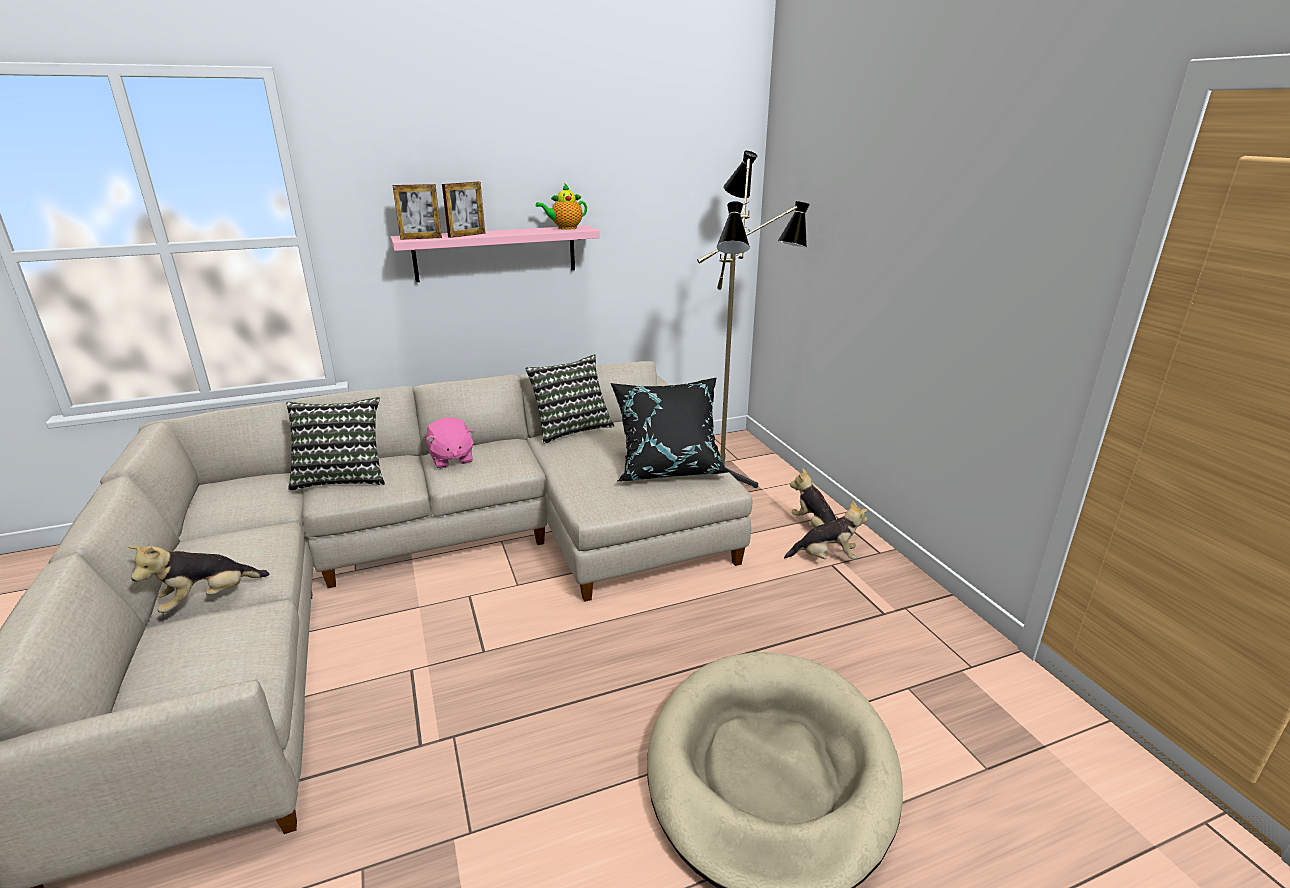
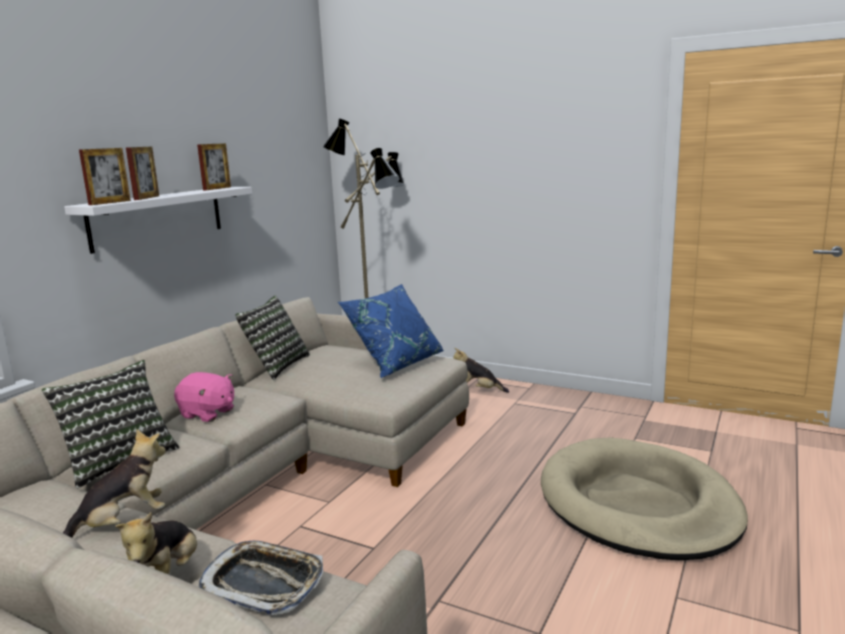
camera: 40 degrees left, 10 degrees down
pink shelf [391,225,600,282] -> white shelf [64,187,252,254]
teapot [536,183,587,230] -> picture frame [197,143,231,190]
black pillow [611,378,731,481] -> blue pillow [338,284,444,378]
plush toy [784,500,867,559] -> plush toy moved to [63,429,166,538]
none -> tray [198,541,323,615]

